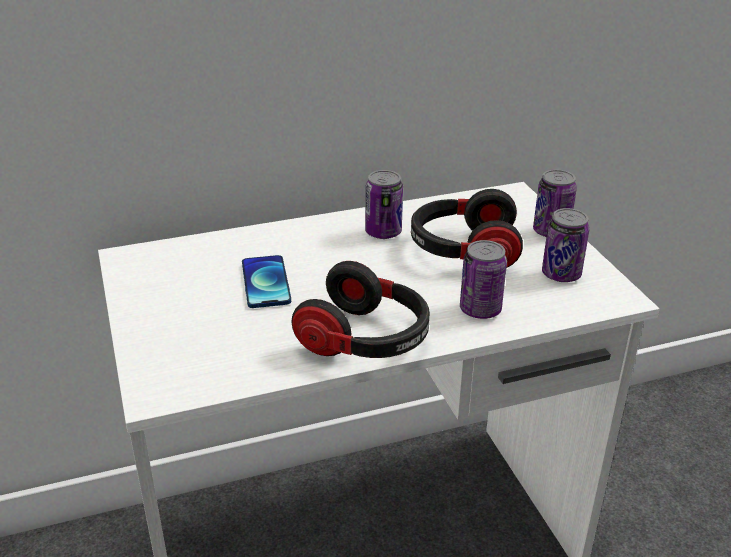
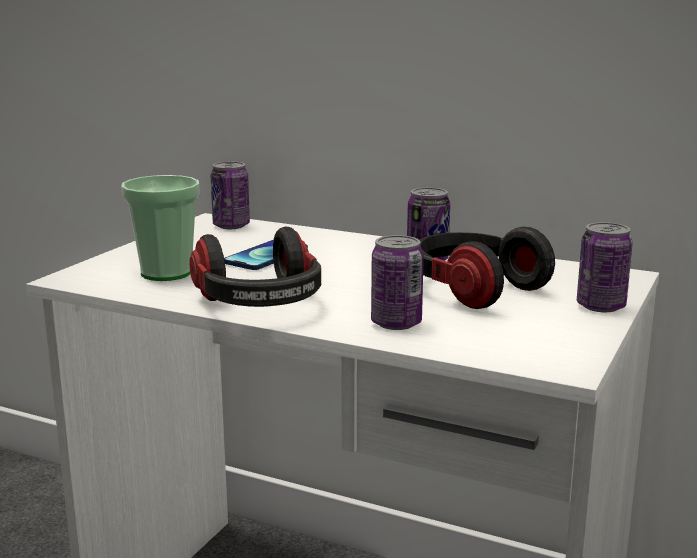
camera: 45 degrees right, 15 degrees down
can [542,208,590,282] -> can moved to [211,162,250,229]
none -> cup [121,175,199,281]

